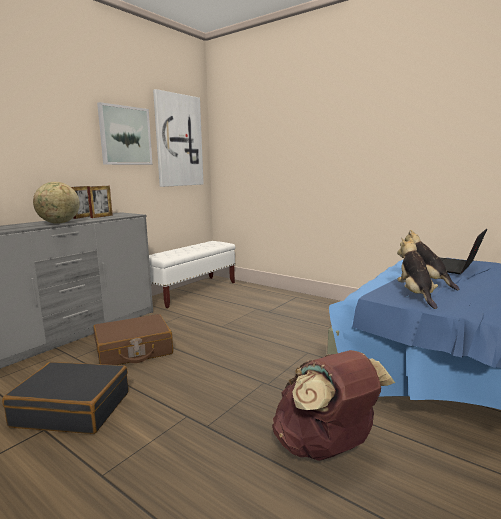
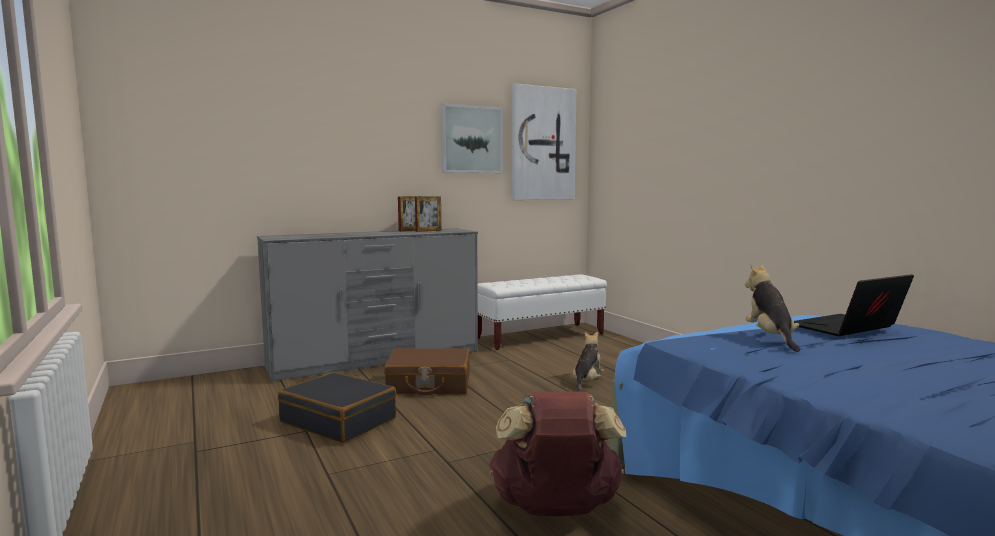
camera: 25 degrees right, 5 degrees down
globe [33,182,80,224] -> none
plush toy [397,237,438,309] -> plush toy moved to [573,331,604,392]

